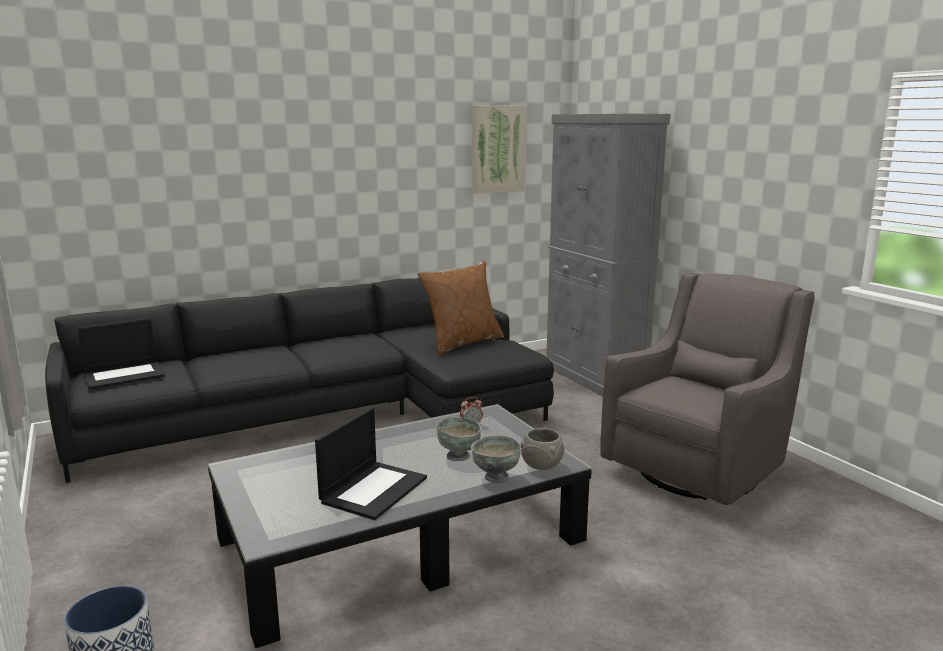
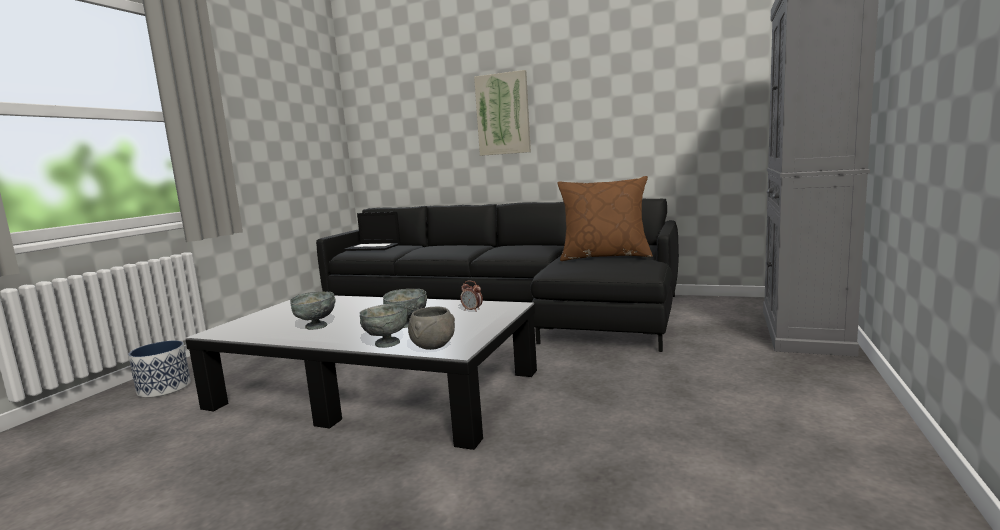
camera: 50 degrees right, 5 degrees down
laptop [315,407,427,520] -> grey bowl [290,291,335,330]
picture [472,105,526,194] -> picture moved to [474,70,531,156]
grey armchair [600,273,815,505] -> none

